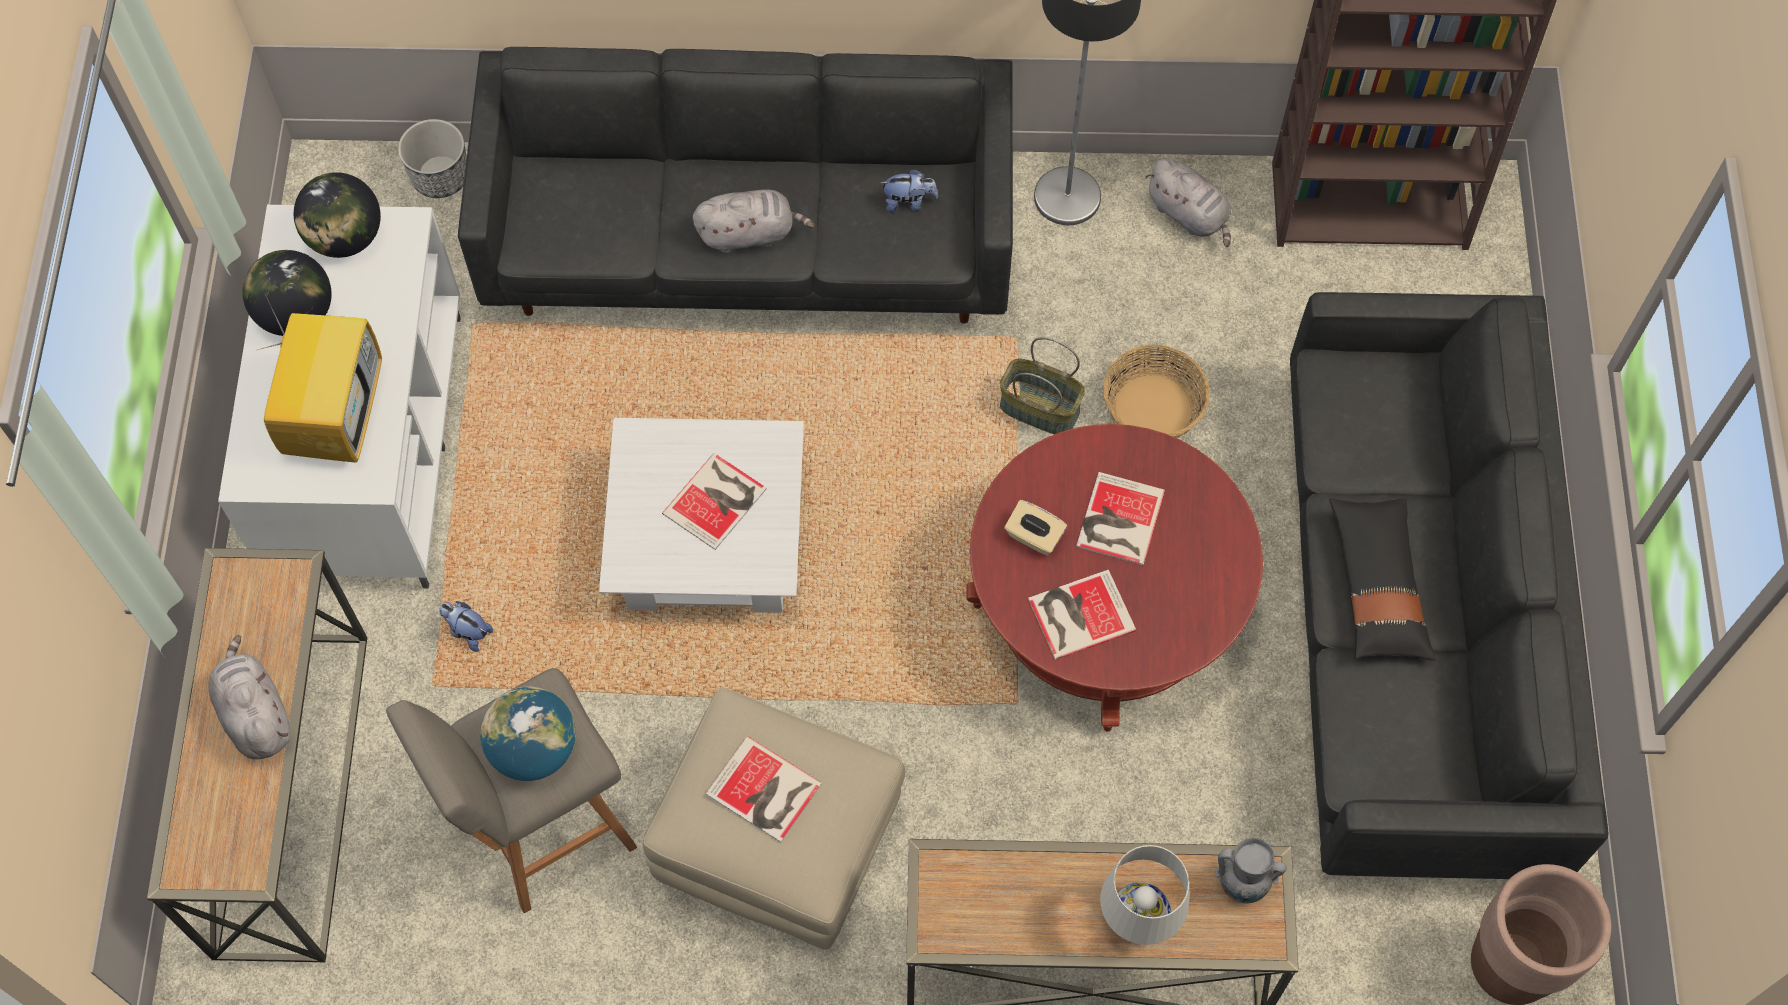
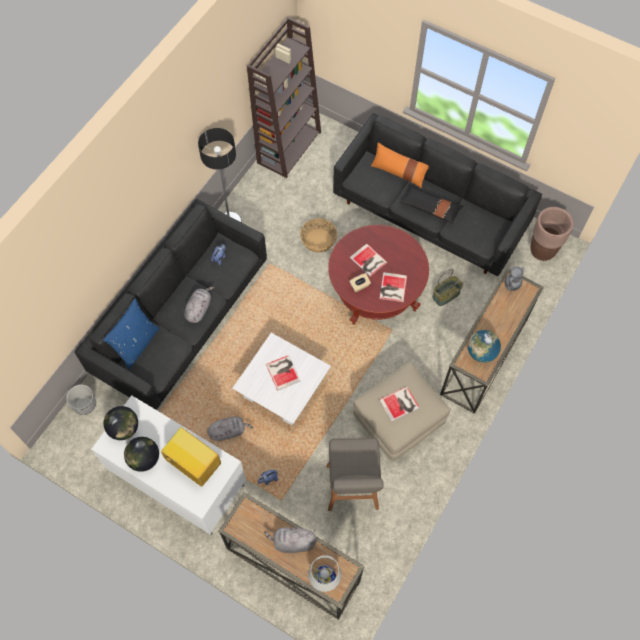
camera: 60 degrees left, 0 degrees up
globe [480,687,576,781] -> globe moved to [468,330,501,363]
basket [1000,337,1085,434] -> basket moved to [432,269,463,306]
white table lamp [1100,845,1189,945] -> white table lamp moved to [308,555,341,592]
grey plush toy [1146,158,1231,247] -> grey plush toy moved to [207,416,253,441]
none -> blue pillow [103,299,159,369]
none -> orange pillow [371,143,429,188]

